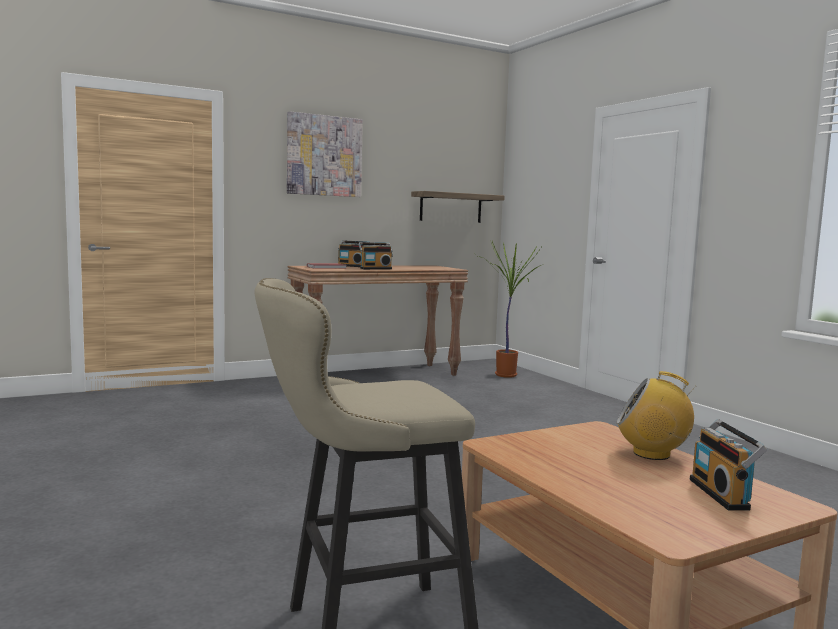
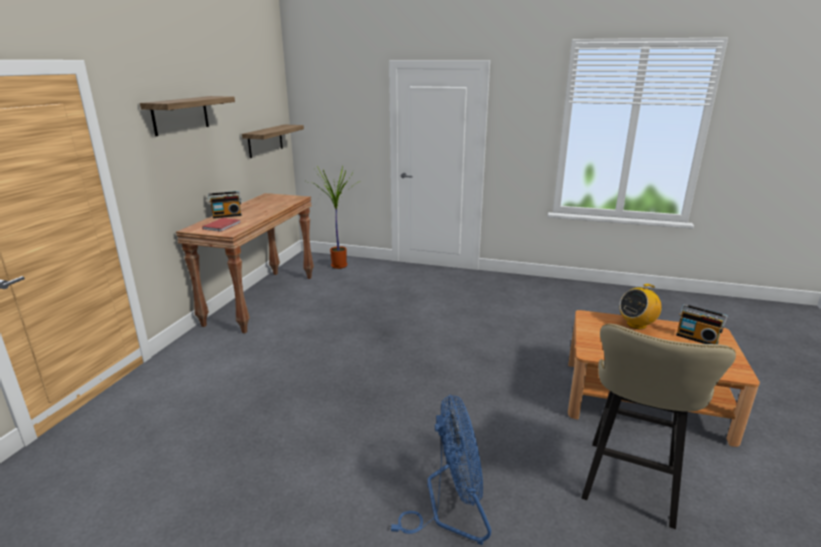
camera: 45 degrees left, 15 degrees up
picture [287,111,363,197] -> shelf [140,96,235,136]
radio [358,242,393,269] -> none
none -> blue fan [389,395,491,545]

